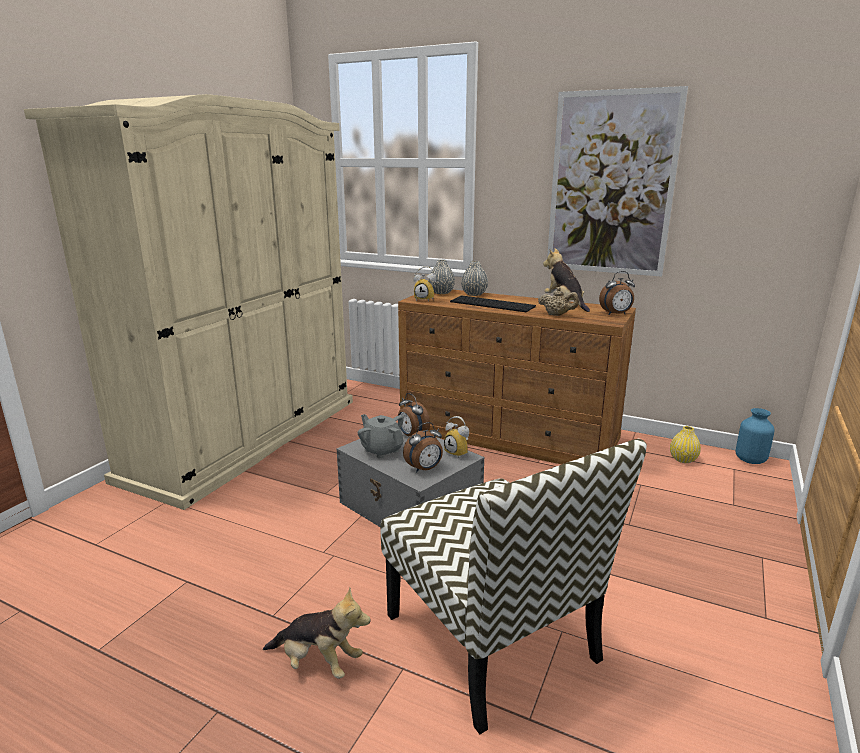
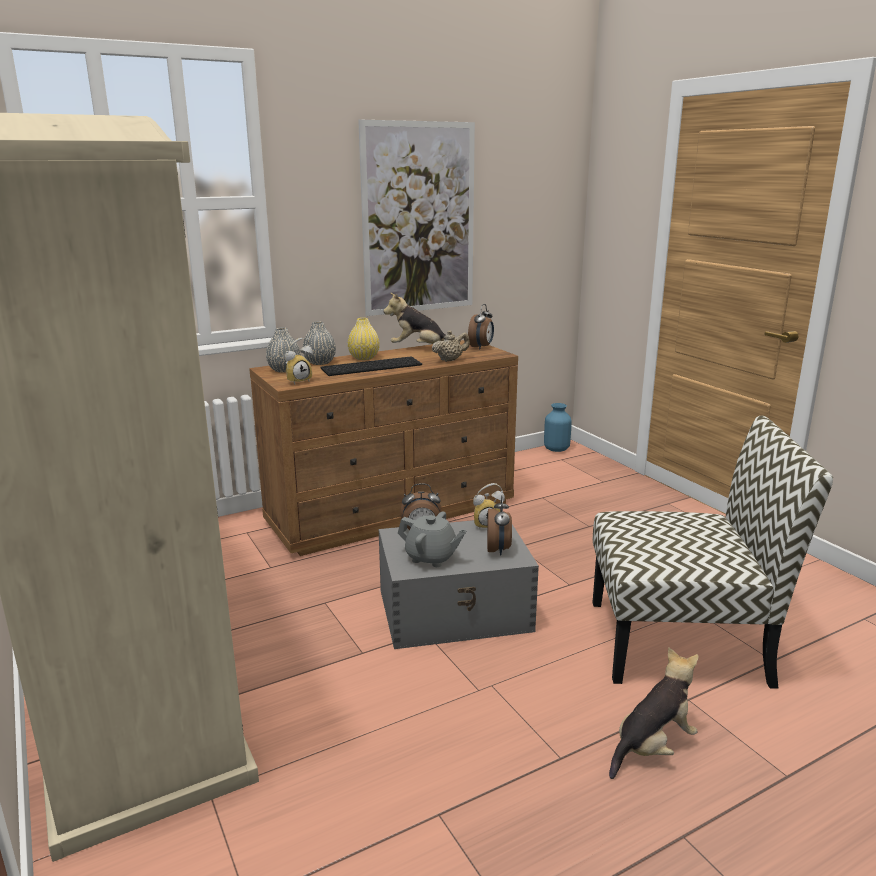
camera: 55 degrees left, 0 degrees up
grey teapot [358,414,404,458] -> grey teapot turned 150 degrees counterclockwise [398,511,467,567]
yellow vase [670,426,701,463] -> yellow vase moved to [348,318,380,360]

